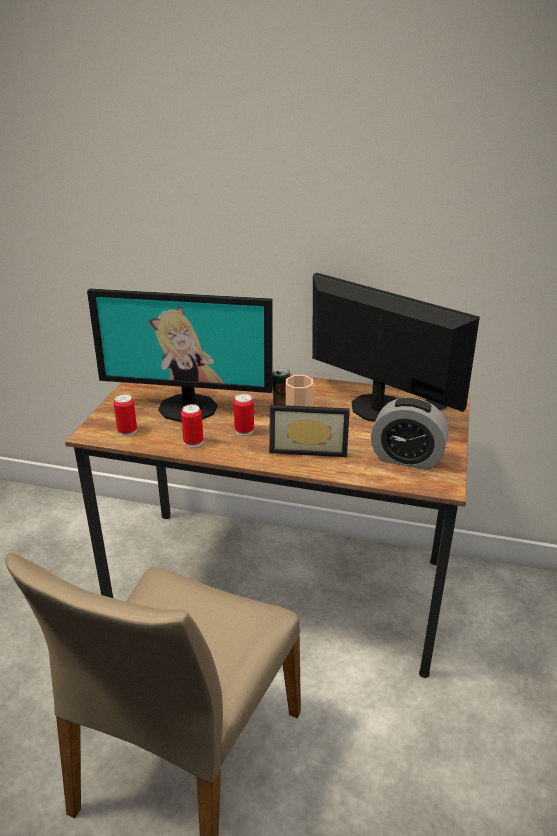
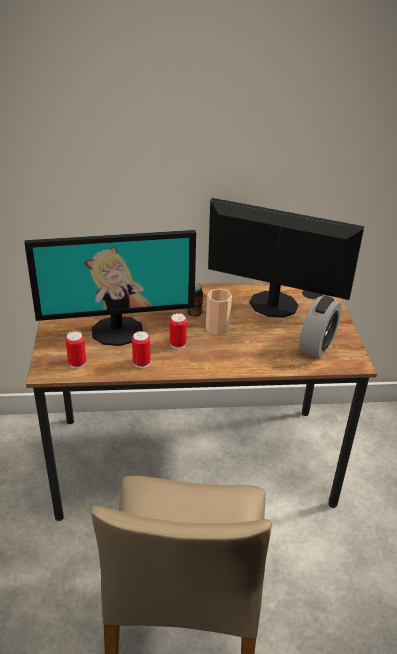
camera: 20 degrees left, 5 degrees up
picture frame [269,405,350,457] -> none
alarm clock [371,397,449,470] -> alarm clock turned 60 degrees counterclockwise [299,296,342,359]

